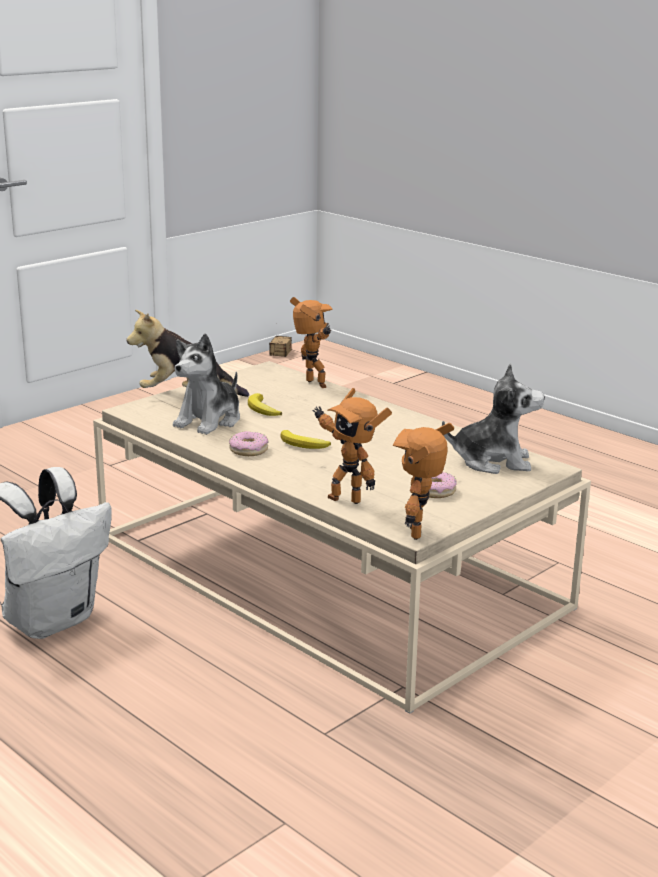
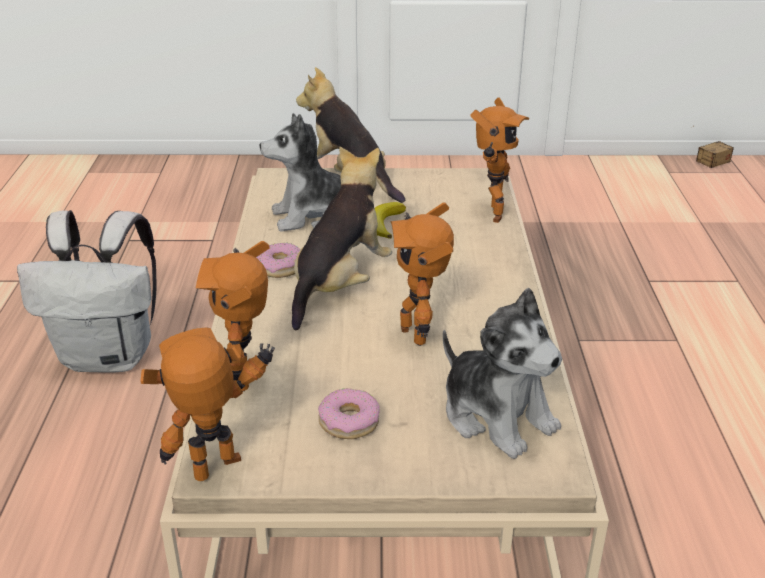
camera: 45 degrees right, 10 degrees up
banana [281,430,331,449] -> plush toy [292,147,392,330]
none -> toy robot [390,202,454,346]

